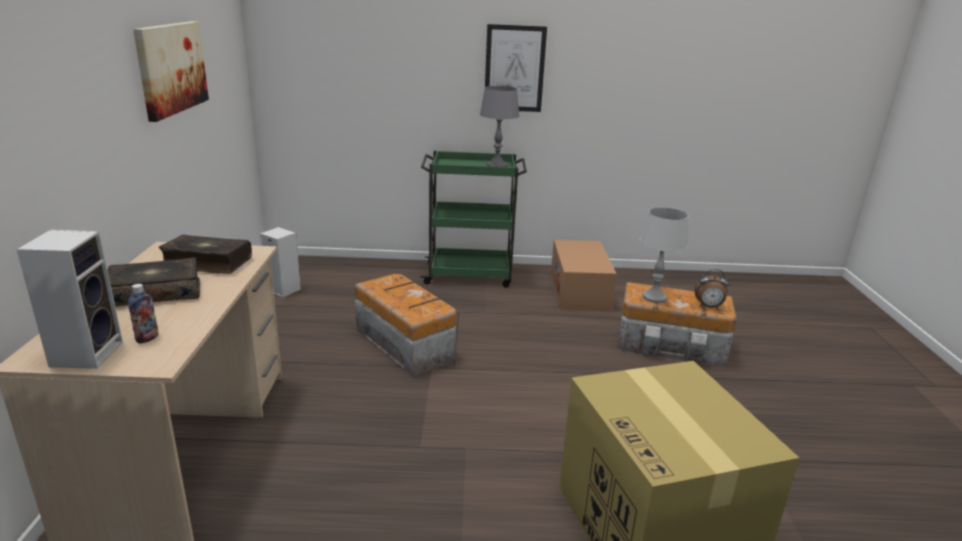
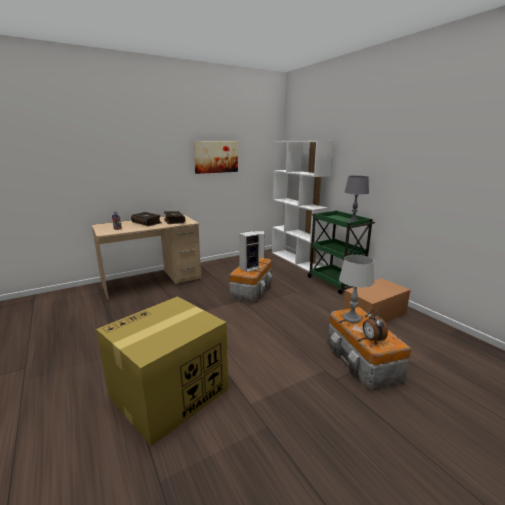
camera: 60 degrees right, 5 degrees down
speaker [16,230,123,369] -> speaker moved to [239,231,260,272]
picture [485,24,547,112] -> none
none -> white bookcase [272,141,333,272]

